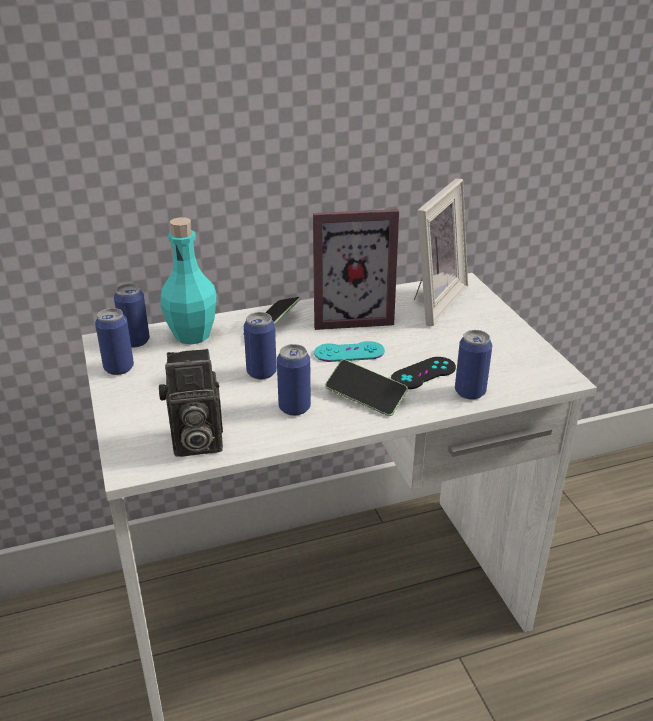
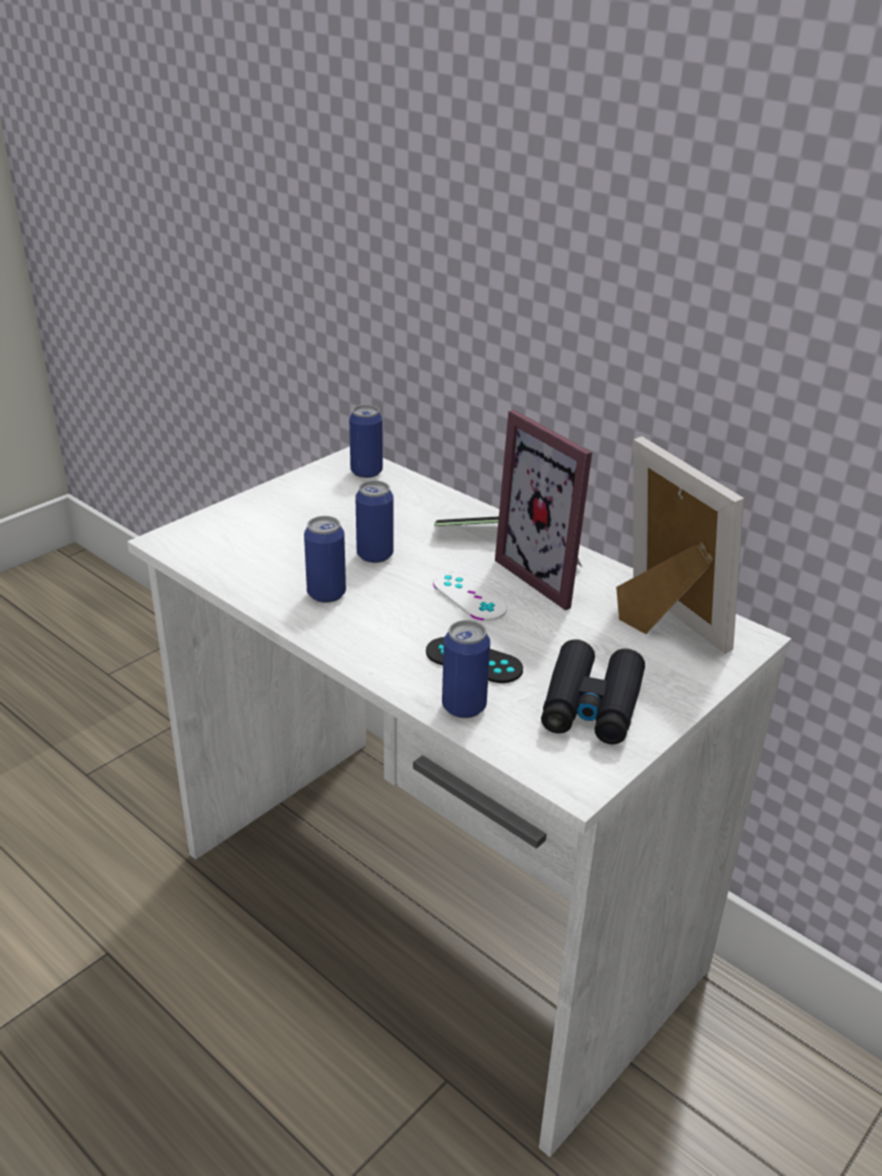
camera: 60 degrees right, 0 degrees up
can [95,308,134,375] -> none
camera [159,349,223,457] -> none
turquoise bottle [160,217,216,345] -> none
turquoise game controller [314,341,385,362] -> white game controller [433,571,507,621]
phone [325,359,408,416] -> none
picture frame [414,178,468,326] -> picture frame turned 120 degrees counterclockwise [616,436,744,654]
none -> black binoculars [541,639,645,745]

